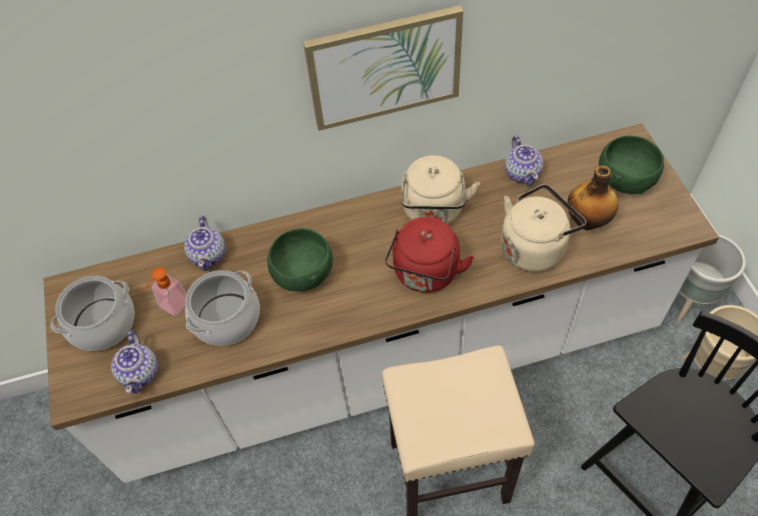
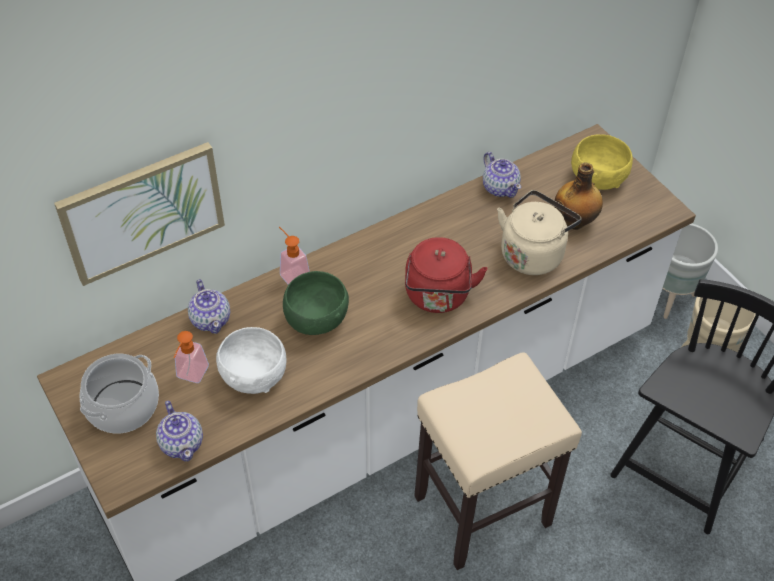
camera: 20 degrees left, 5 degrees down
cooking pot [185,270,260,346] -> white bowl [216,327,287,394]
picture [303,5,463,131] -> picture moved to [54,142,225,286]
beige kettle [401,155,480,225] -> none
green bowl [599,136,664,194] -> yellow bowl [571,134,633,190]
none -> soap dispenser [279,227,310,285]

